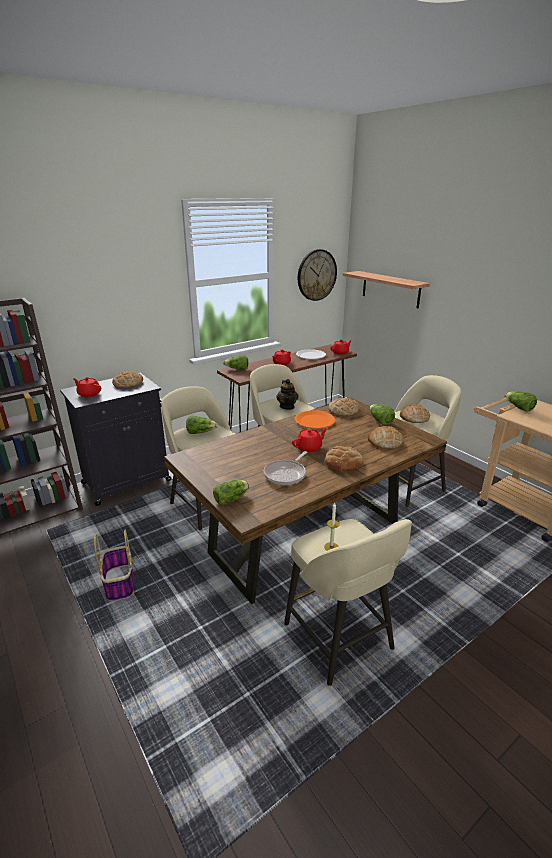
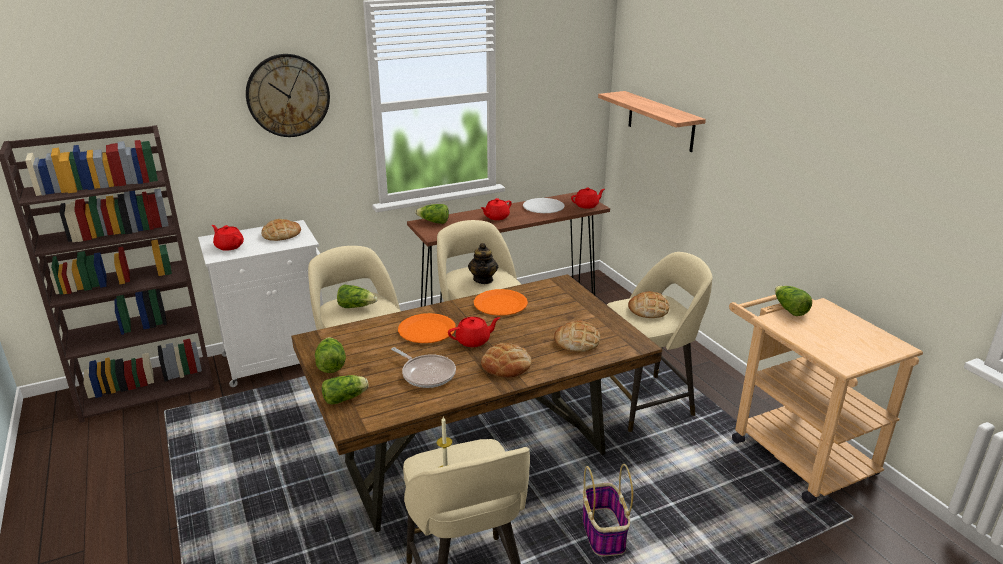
camera: 10 degrees right, 0 degrees up
black cabinet [60,373,171,506] -> white cabinet [198,220,323,387]
basket [94,530,134,601] -> basket moved to [582,464,633,556]
frying pan [263,451,307,485] -> frying pan turned 90 degrees counterclockwise [391,347,456,388]
wall clock [298,249,337,301] -> wall clock moved to [246,54,330,137]
bread [329,398,359,416] -> none
lettuce [370,404,395,425] -> lettuce moved to [315,337,346,373]
none -> orange plate [398,313,456,343]

